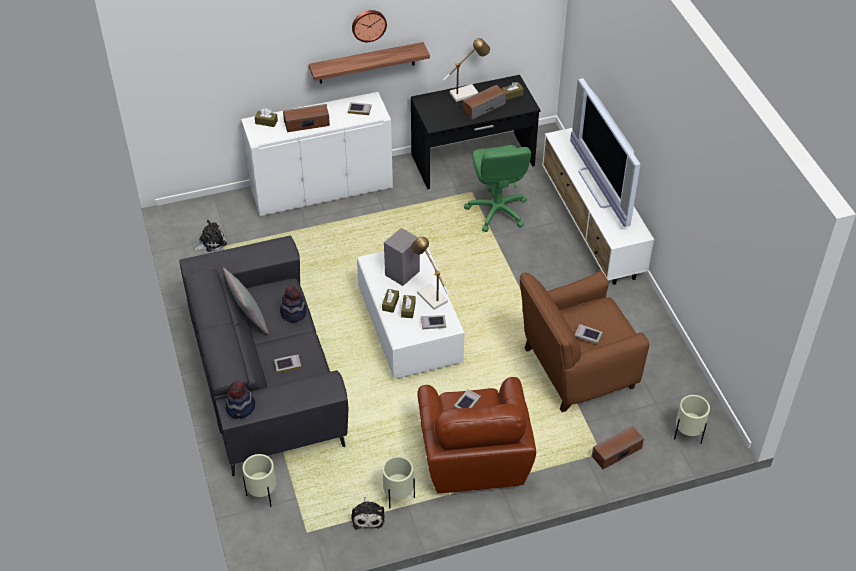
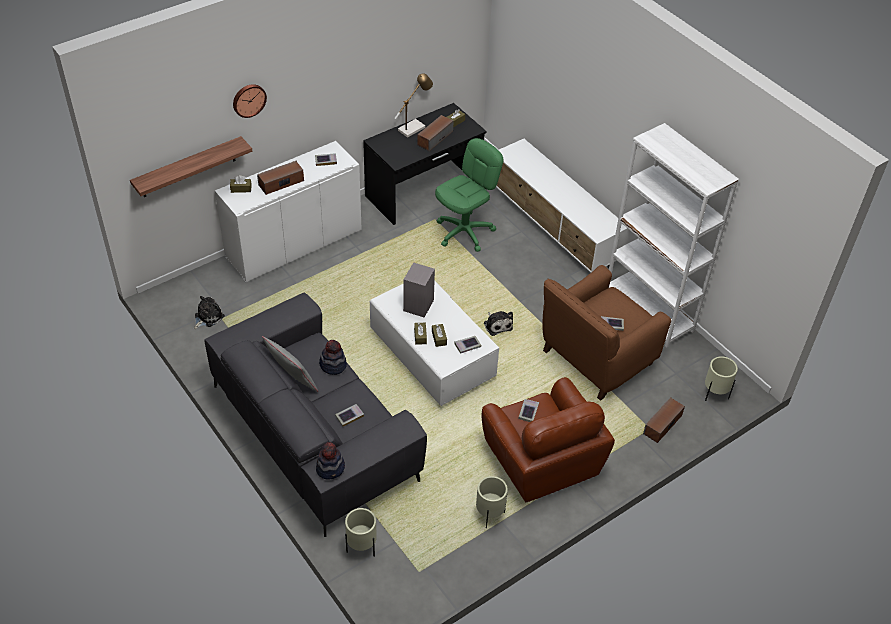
camera: 20 degrees left, 0 degrees up
shelf [309,42,430,84] -> shelf moved to [130,136,252,197]
plush toy [351,497,385,530] -> plush toy moved to [484,311,513,336]
wall clock [352,10,387,42] -> wall clock moved to [233,84,267,118]
table lamp [411,237,449,310] -> none
green office chair [464,145,531,232] -> green office chair turned 105 degrees counterclockwise [435,138,503,252]
television [570,78,640,227] -> none
none -> white bookcase [609,123,739,348]

